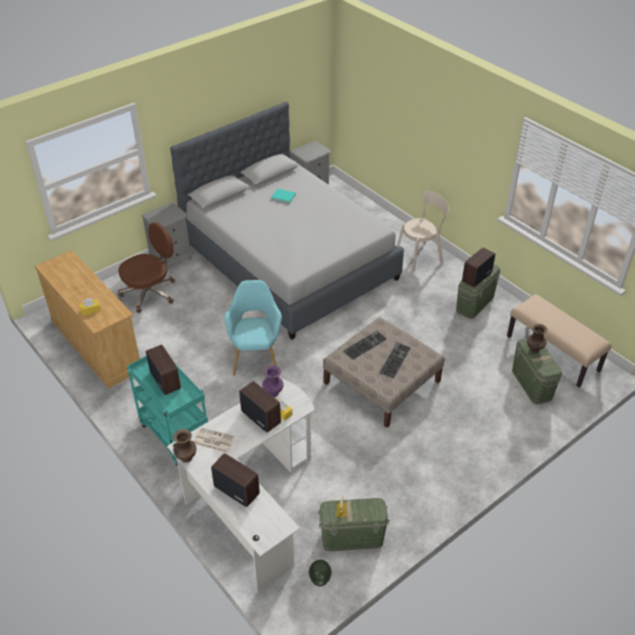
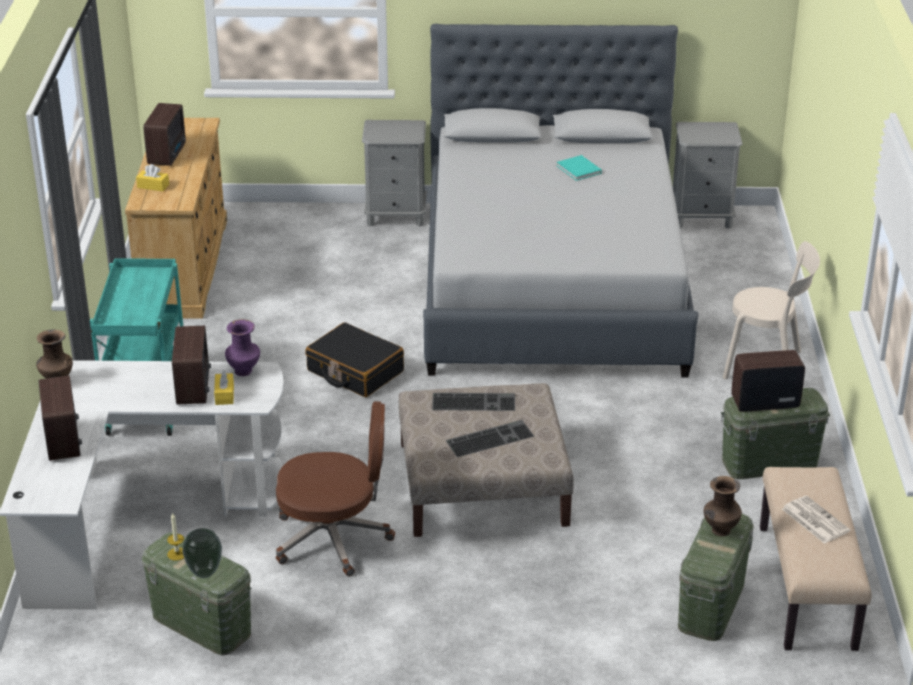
camera: 40 degrees right, 10 degrees down
brown office chair [118,222,175,313] -> brown office chair moved to [276,401,395,576]
radio [146,345,181,395] -> radio moved to [143,103,186,166]
newspaper [193,427,235,453] -> newspaper moved to [782,496,850,544]
turquoise armchair [224,280,282,376] -> black suitcase [305,322,404,397]
vase [309,560,332,586] -> vase moved to [182,528,222,578]

